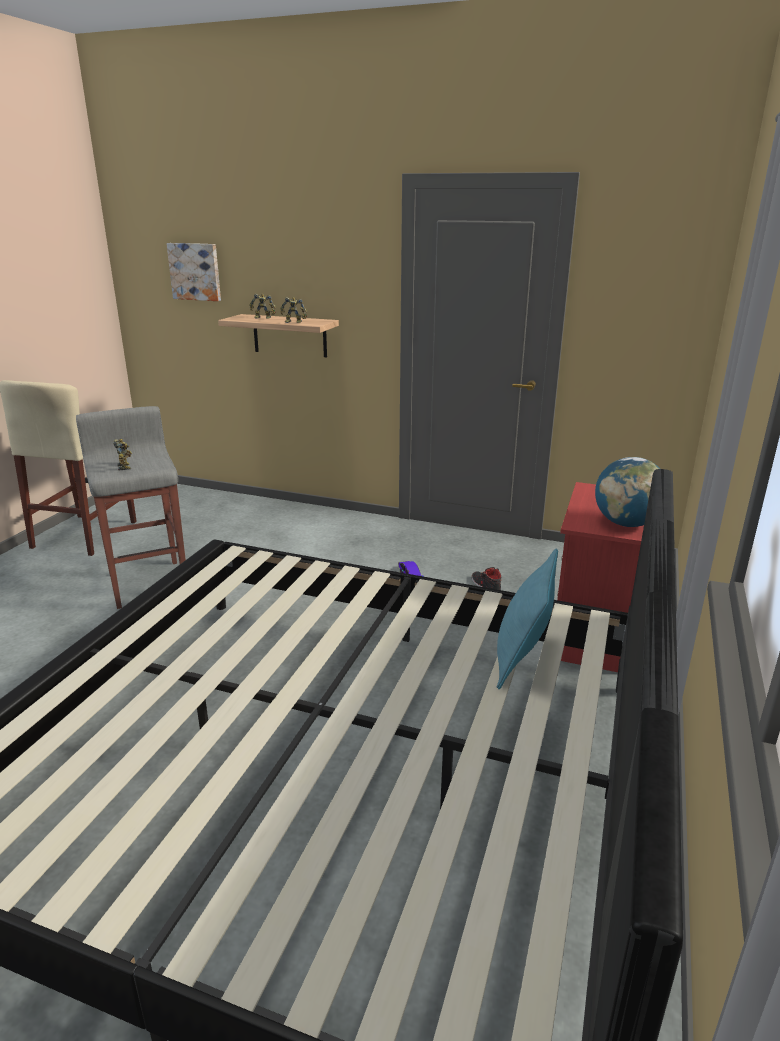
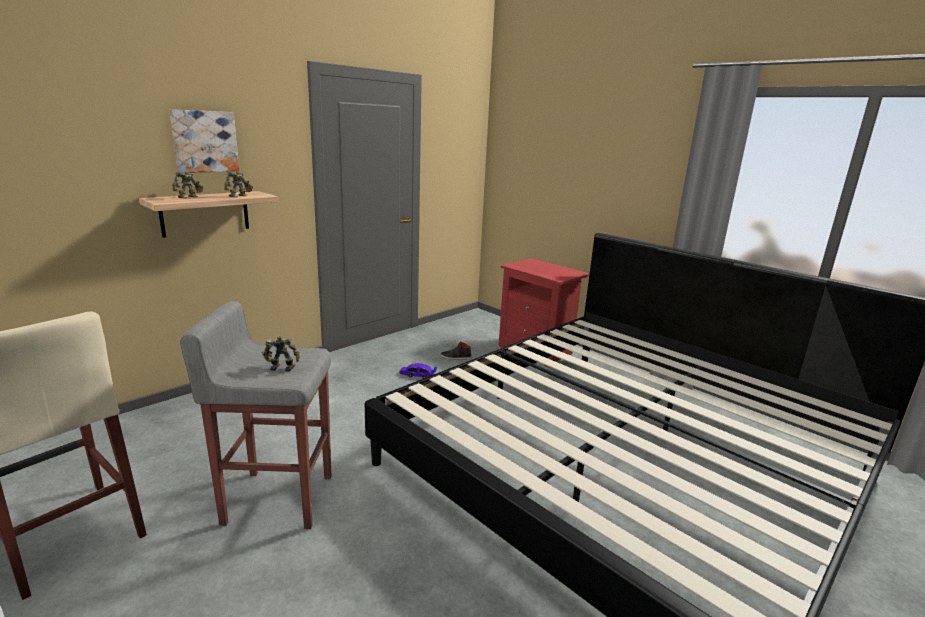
camera: 65 degrees left, 5 degrees down
picture [166,243,221,301] -> picture moved to [169,109,239,173]
turquoise pillow [497,549,558,689] -> none
globe [595,457,660,527] -> none

